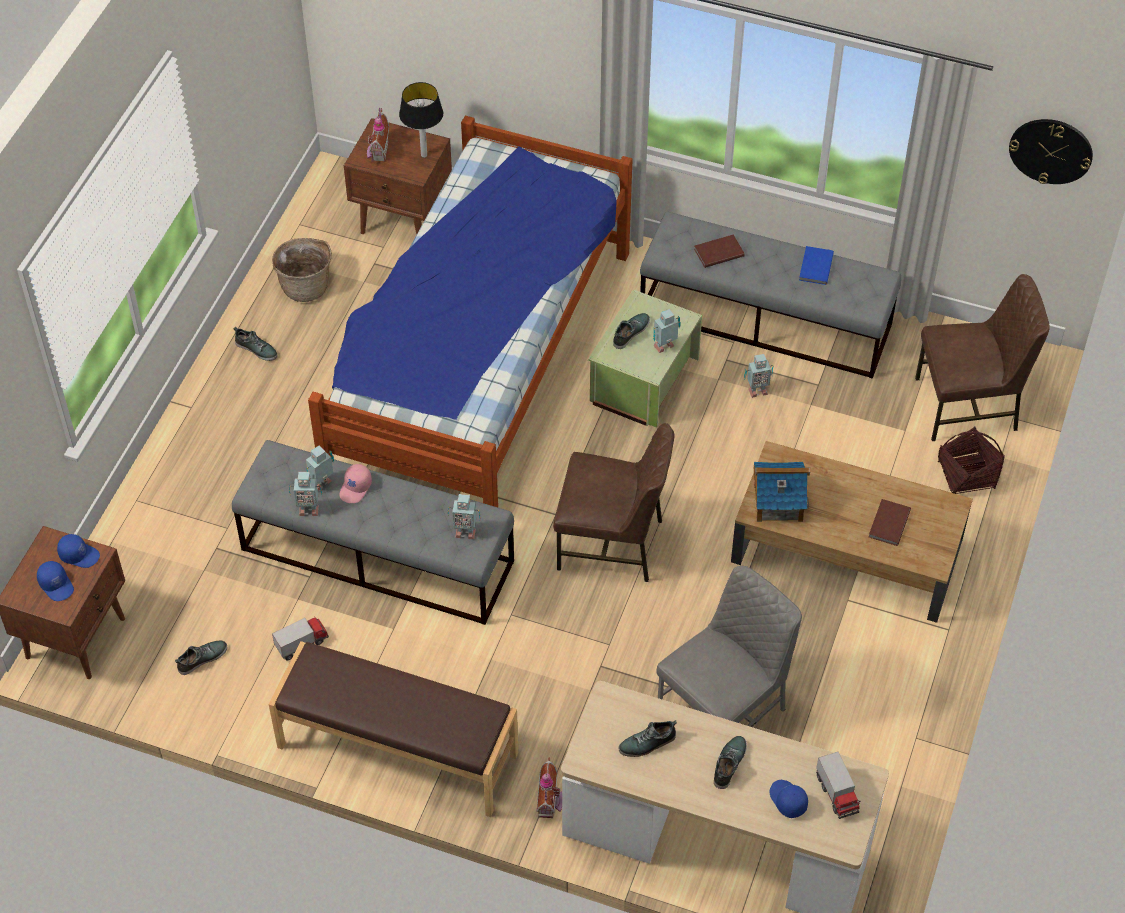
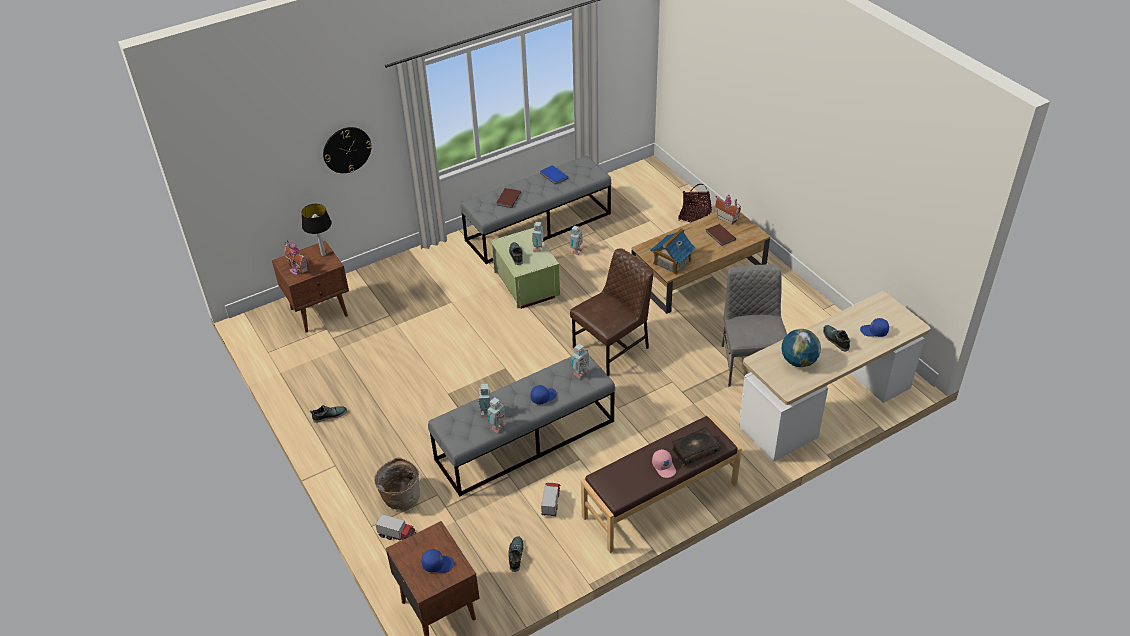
camera: 50 degrees left, 10 degrees down
blue cap [57,534,100,568] -> blue cap moved to [530,385,556,404]
basket [272,238,332,302] -> basket moved to [374,457,420,510]
bed [308,116,633,507] -> none
pink cap [339,464,372,503] -> pink cap moved to [652,450,676,478]
toy house [537,757,562,818] -> toy house moved to [715,195,741,225]
shoe [618,720,677,757] -> globe [781,329,821,367]
toy truck [816,752,861,819] -> toy truck moved to [375,514,416,541]
brown chair [915,274,1050,441] -> none
wall clock [1009,119,1093,184] -> wall clock moved to [323,127,372,173]
none -> book [671,427,721,466]

